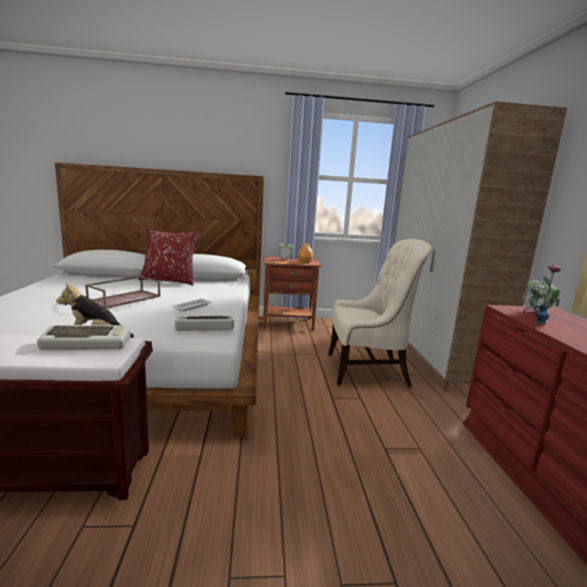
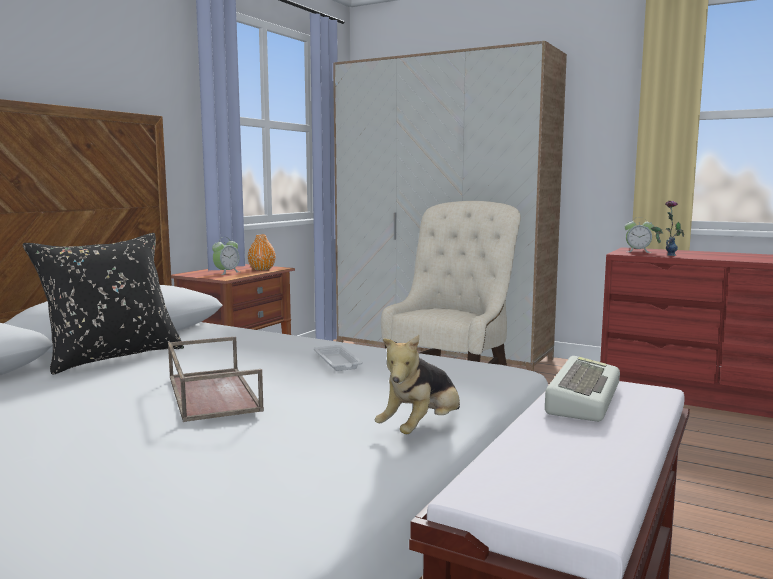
camera: 55 degrees left, 5 degrees down
red pillow [138,228,200,285] -> black pillow [22,233,184,375]
keyboard [175,316,234,331] -> none

